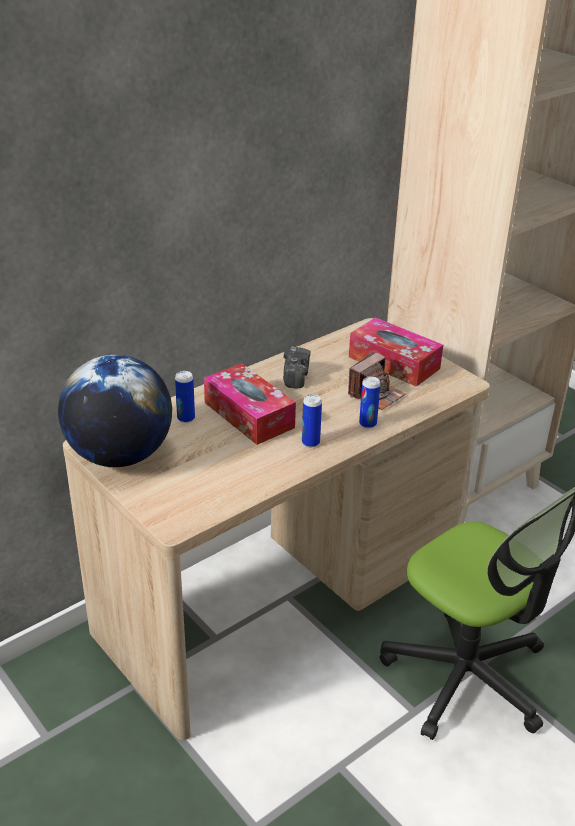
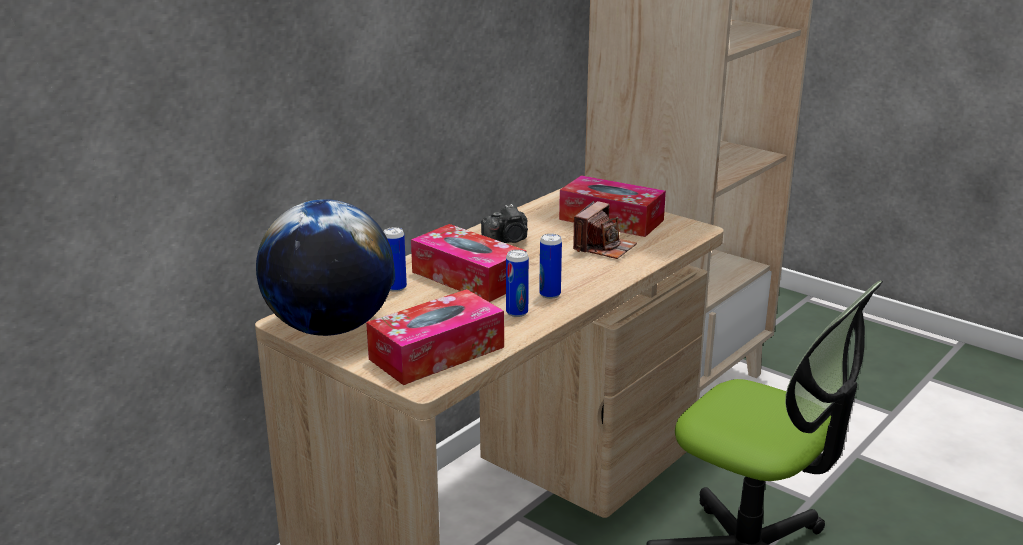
camera: 10 degrees left, 10 degrees down
camera [283,347,311,388] -> camera turned 75 degrees clockwise [481,204,528,243]
can [359,376,381,429] -> can moved to [506,250,529,317]
none -> tissue box [366,289,504,385]

